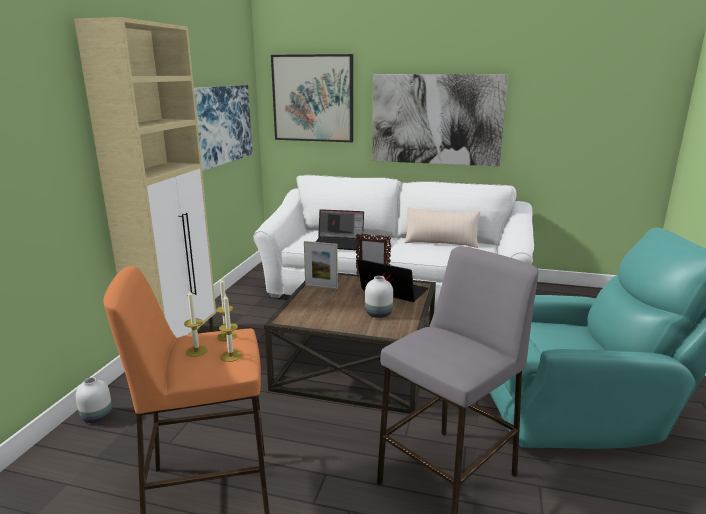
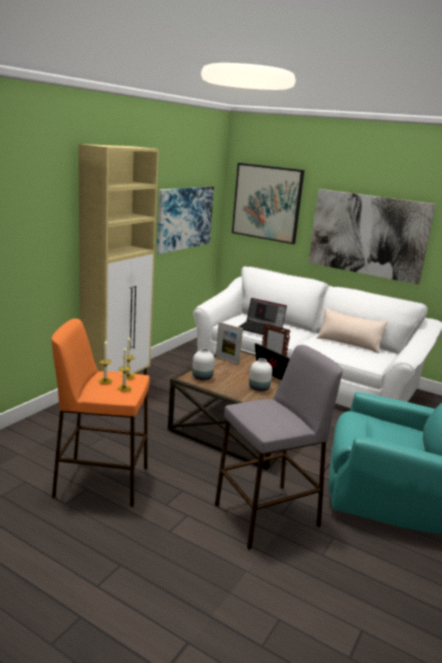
camera: 15 degrees right, 0 degrees up
white vase [75,377,112,423] -> white vase moved to [192,348,215,381]

